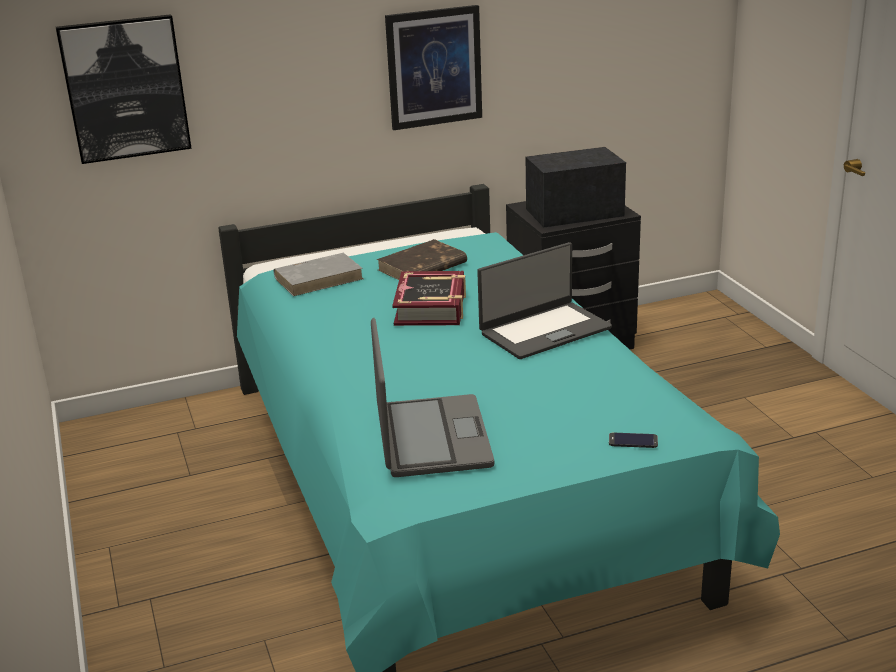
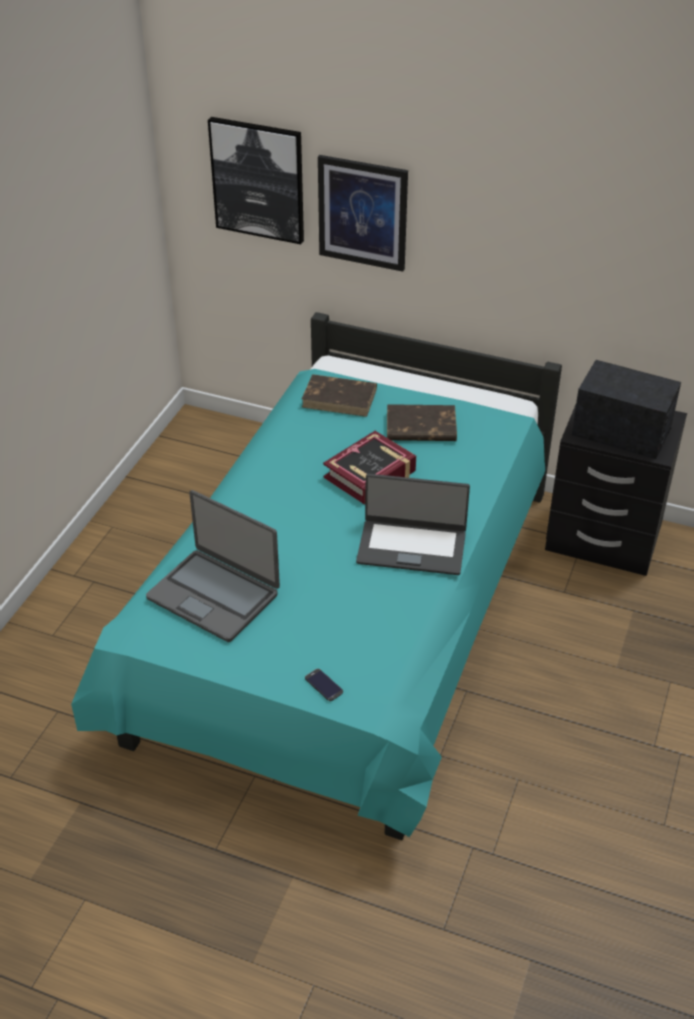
camera: 40 degrees right, 15 degrees up
grey book [274,253,363,296] -> brown book [302,374,377,417]
laptop [371,318,494,477] -> laptop turned 90 degrees clockwise [146,490,280,642]
picture [385,5,482,130] -> picture moved to [318,155,408,272]

